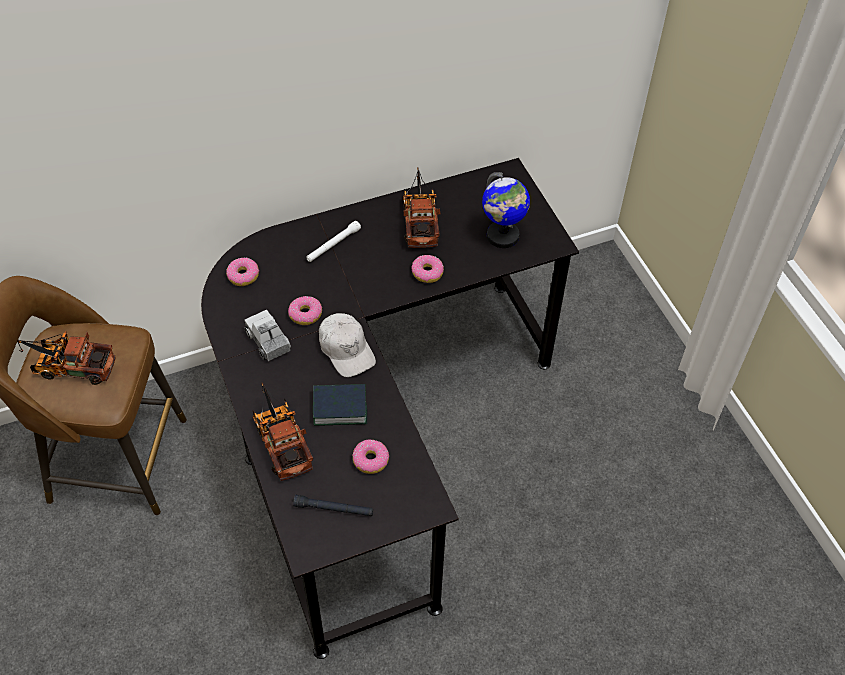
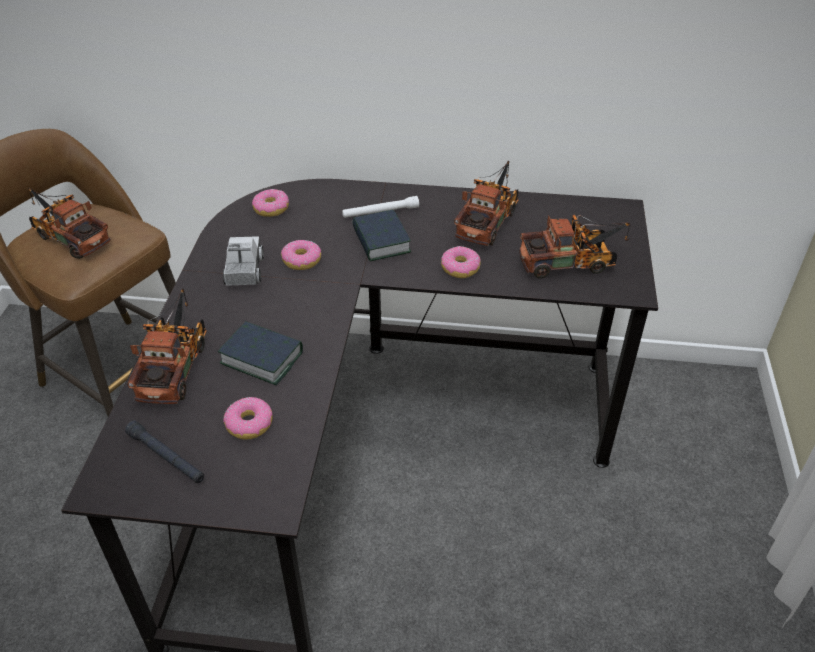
camera: 30 degrees right, 10 degrees down
white cap [319,313,376,377] -> none
globe [482,172,530,248] -> toy truck [519,214,630,278]
none -> book [352,210,411,261]

